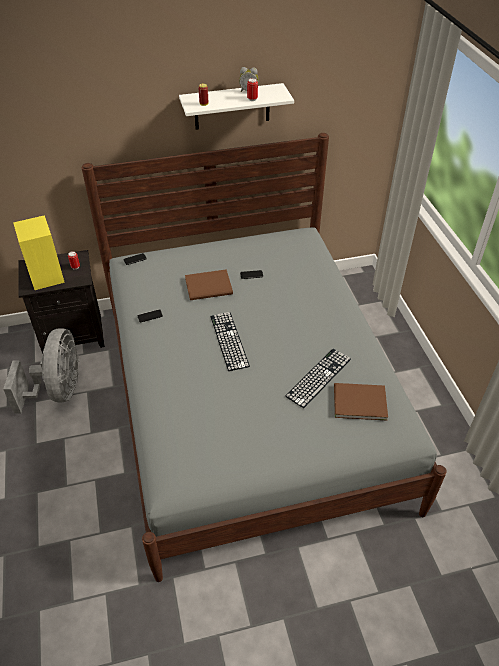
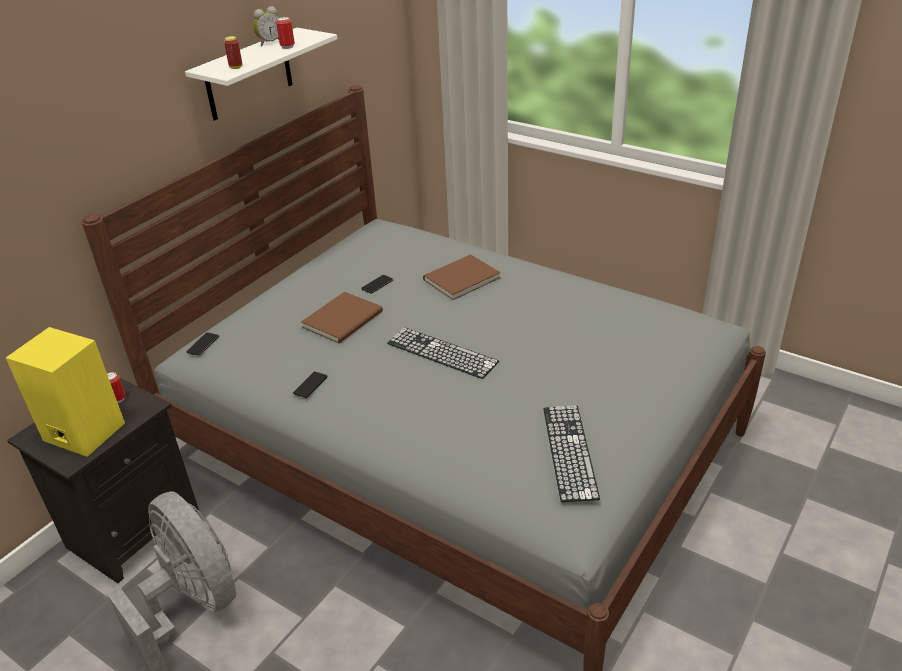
camera: 40 degrees left, 10 degrees down
keyboard [285,349,351,408] -> keyboard moved to [543,405,600,502]
brown book [334,383,388,421] -> brown book moved to [423,254,501,300]

